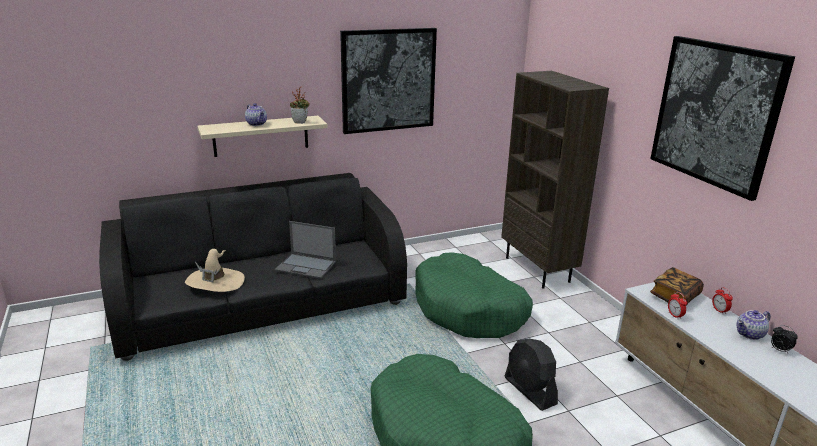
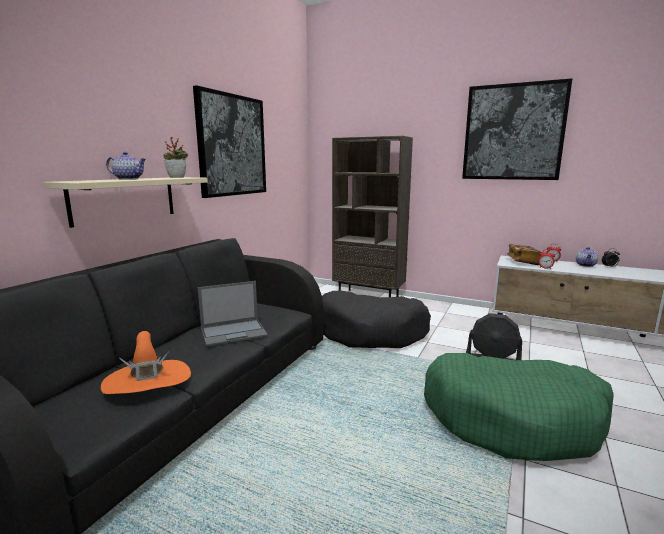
camera: 40 degrees left, 10 degrees down
beige hat [185,249,245,292] -> orange hat [101,331,191,394]
green dog bed [415,252,533,338] -> black dog bed [322,291,431,348]

